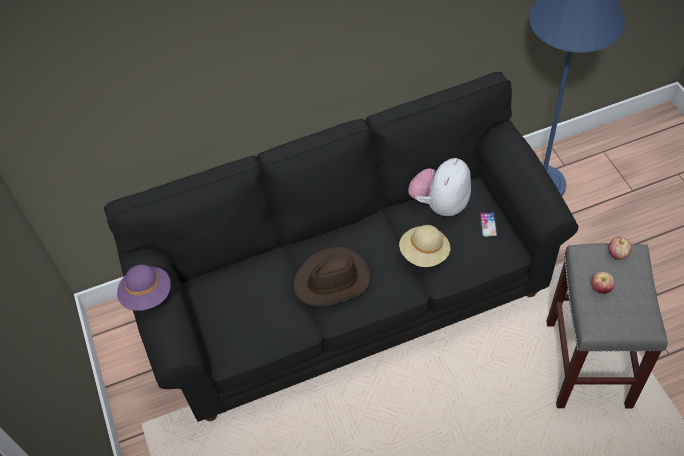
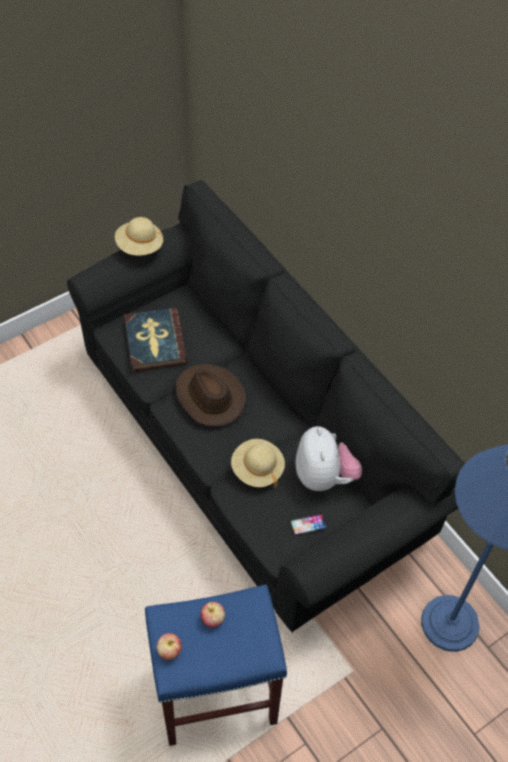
camera: 70 degrees right, 0 degrees up
purple hat [117,265,171,311] -> beige hat [115,217,164,256]
plush toy [408,158,471,216] -> plush toy turned 75 degrees clockwise [295,426,362,491]
grey stool [546,243,668,408] -> blue stool [145,584,287,746]
apple [608,237,632,260] -> apple moved to [157,633,182,660]
none -> book [124,308,187,371]

